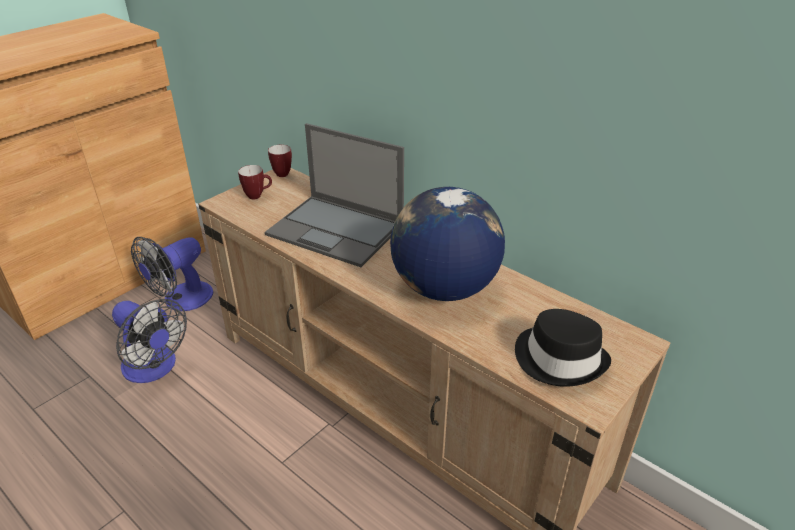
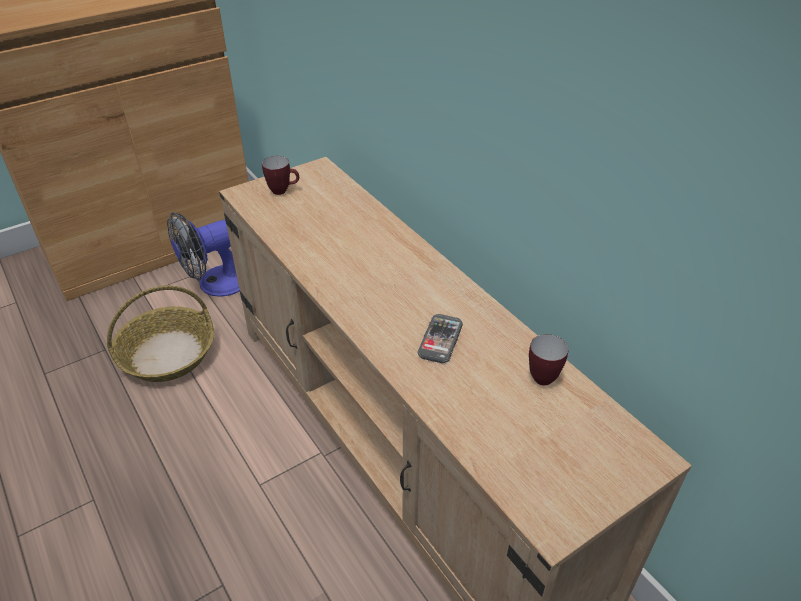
camera: 15 degrees right, 5 degrees up
fan [112,299,187,383] -> basket [107,286,214,382]
laptop [265,123,404,267] -> none
mug [268,144,292,177] -> mug moved to [529,334,568,386]
globe [390,187,505,301] -> phone [417,314,463,363]
black hat [515,309,611,387] -> none

